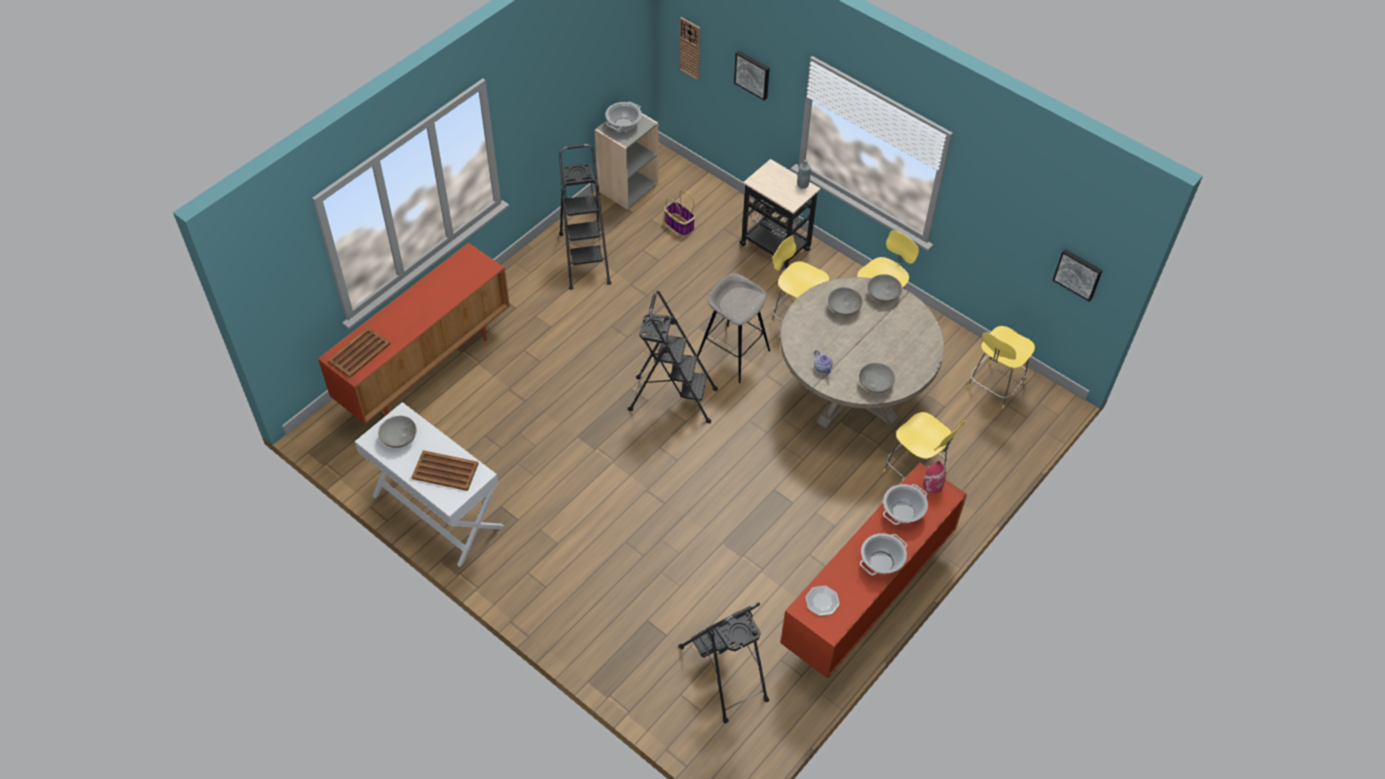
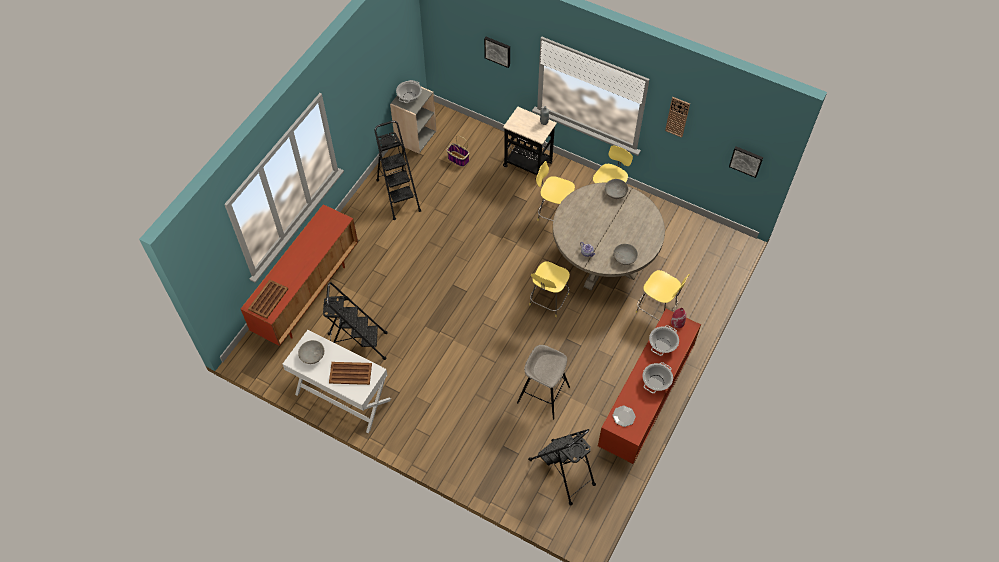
camera: 10 degrees left, 5 degrees up
step ladder [628,291,718,424] -> step ladder moved to [323,282,388,360]
wall clock [679,17,700,80] -> wall clock moved to [665,97,690,138]
grey stool [697,273,770,383] -> grey stool moved to [517,345,570,420]
grey bowl [828,287,863,316] -> none
yellow stool [967,326,1035,409] -> yellow stool moved to [529,262,570,317]

